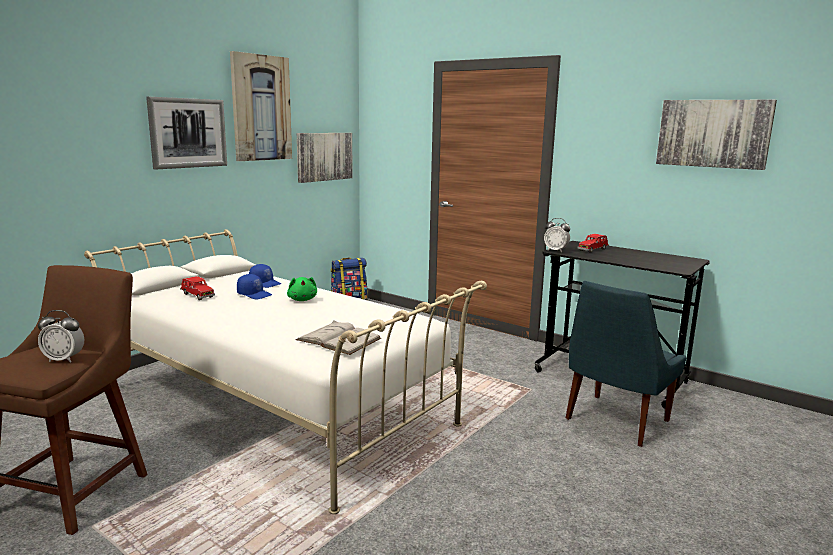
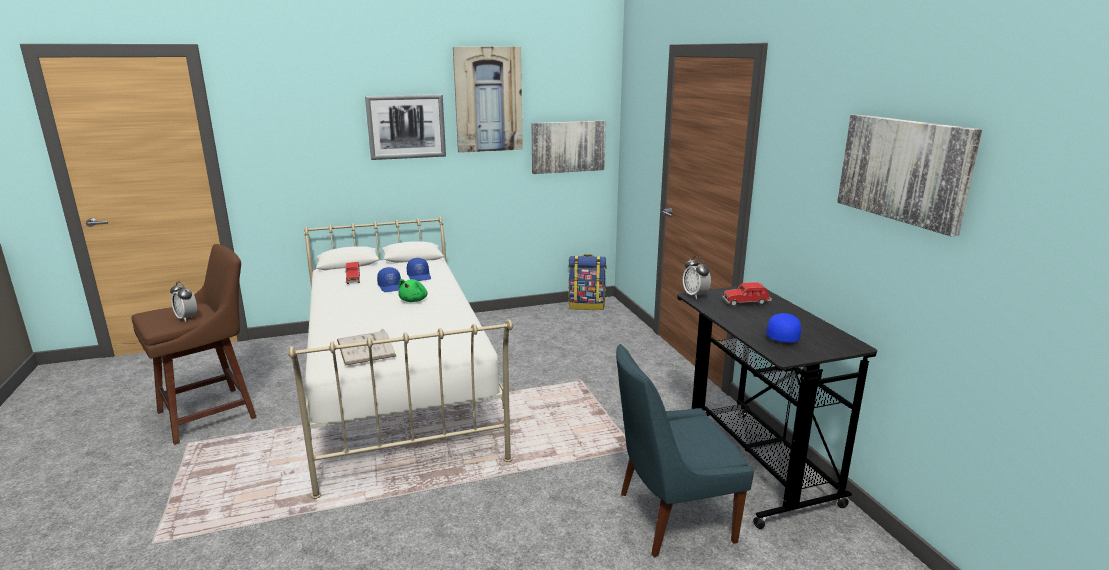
camera: 35 degrees right, 5 degrees up
none -> blue cap [766,313,801,342]

